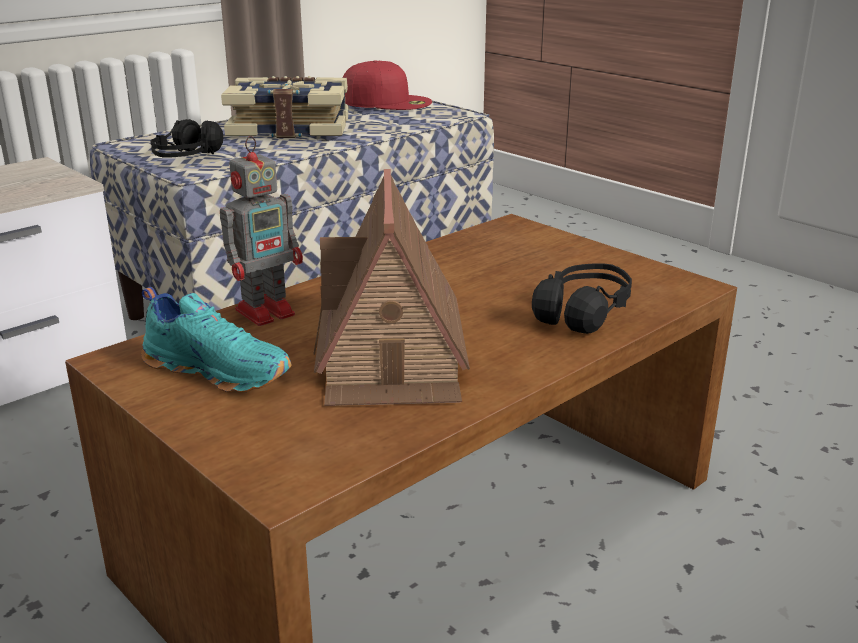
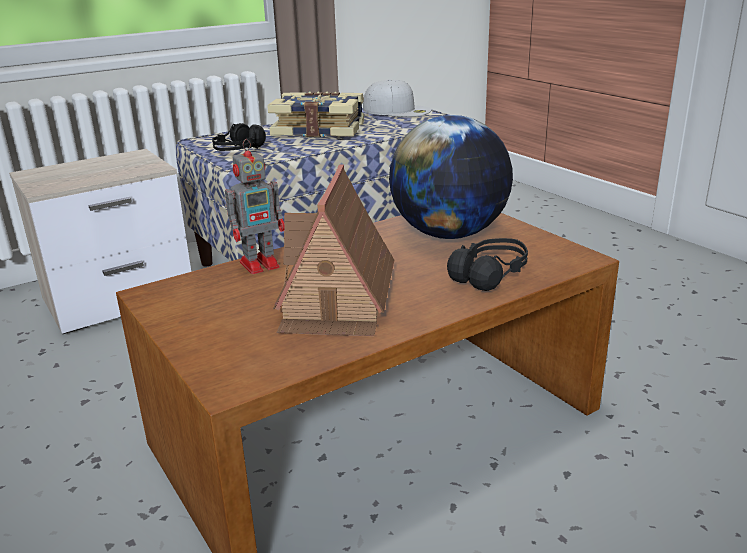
camera: 10 degrees right, 0 degrees up
turquoise shoe [141,287,291,392] -> none
red cap [343,60,432,110] -> white cap [363,80,432,117]
none -> globe [389,115,513,239]

